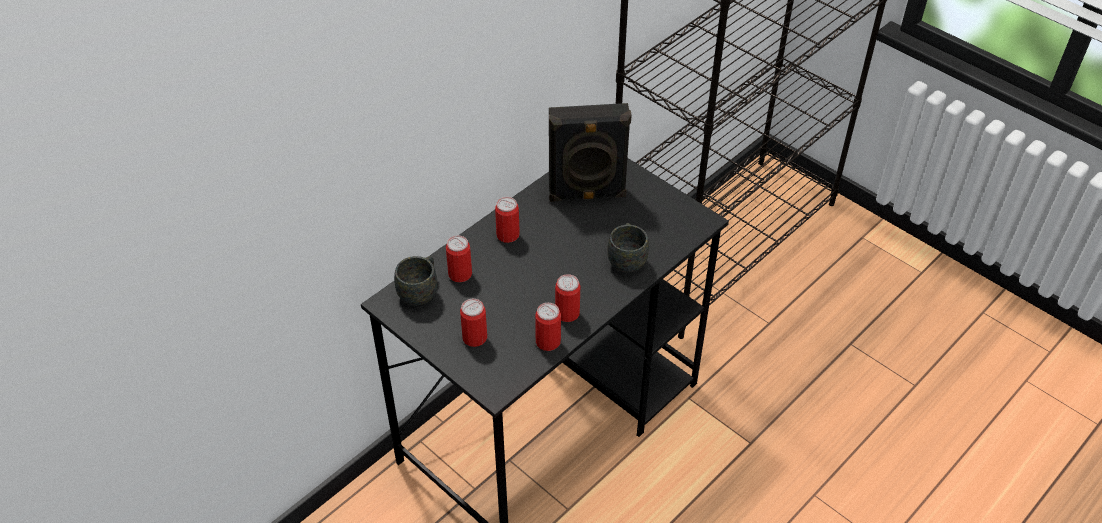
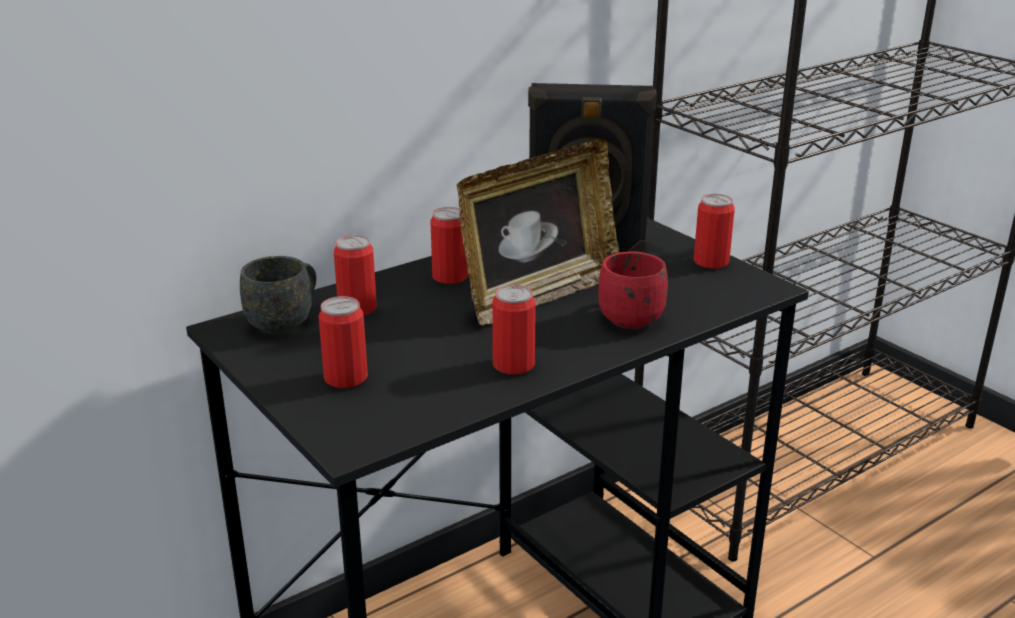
camera: 10 degrees right, 20 degrees down
can [535,303,561,351] -> can moved to [693,194,735,269]
grey mug [607,223,649,272] -> red mug [598,251,668,329]
none -> picture frame [457,139,619,325]

